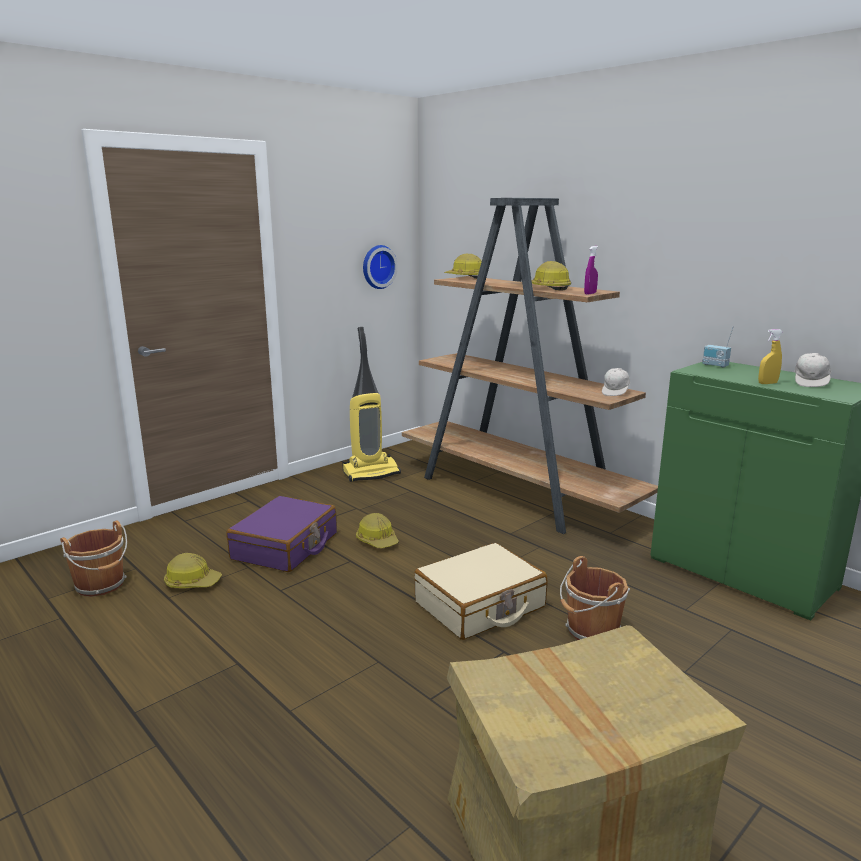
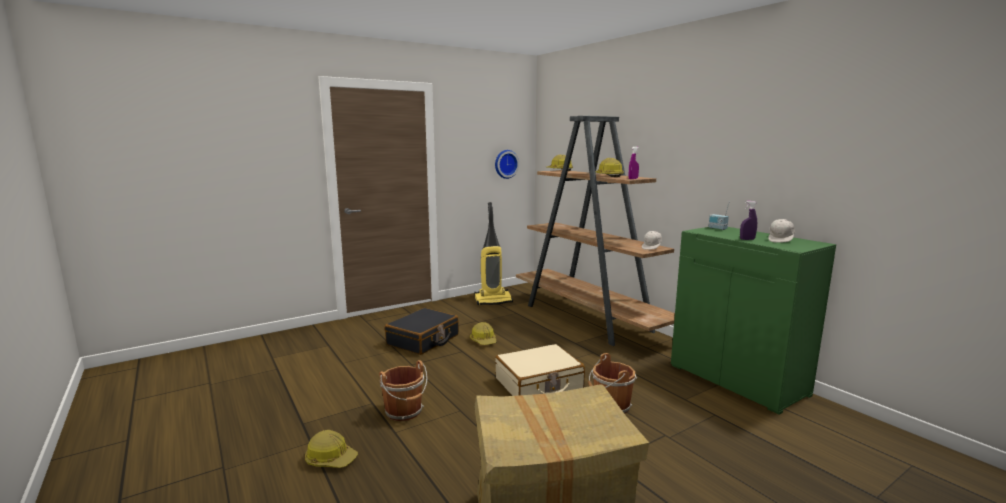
camera: 10 degrees right, 5 degrees down
brown bucket [60,520,127,597] -> brown bucket moved to [379,360,427,421]
hard hat [164,553,222,588] -> hard hat moved to [305,430,358,468]
purple suitcase [226,496,337,572] -> black suitcase [385,308,459,355]
yellow spray bottle [758,329,783,384] -> purple spray bottle [740,201,757,240]

